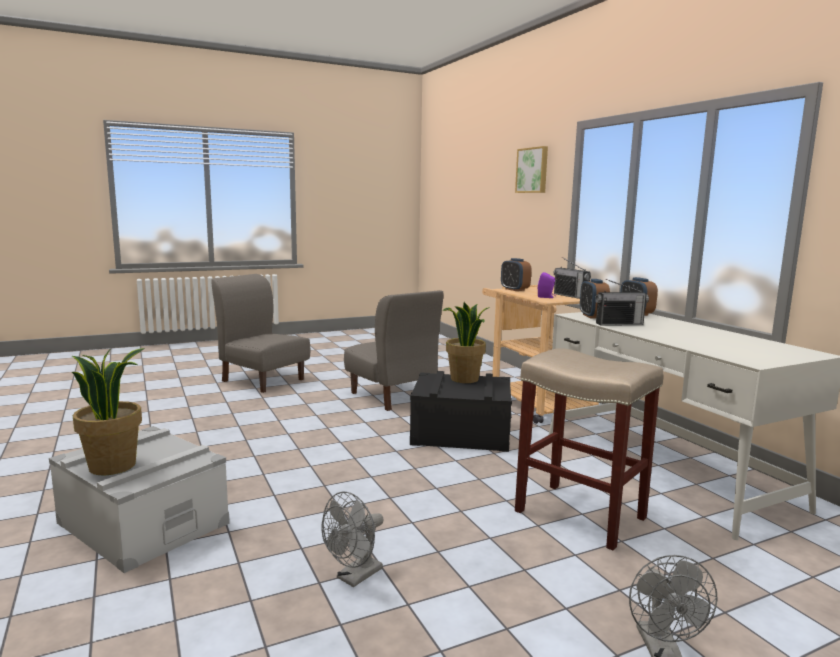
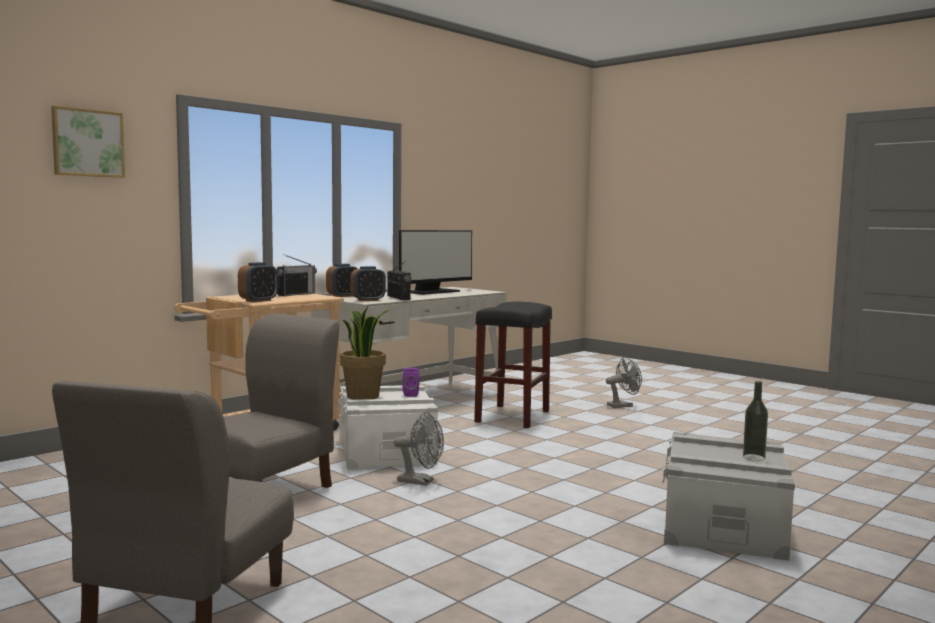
camera: 110 degrees left, 5 degrees down
potted plant [72,348,145,475] -> bottle [743,381,768,461]
grey fan [321,491,384,587] -> grey fan moved to [394,412,444,486]
black storage box [410,371,512,452] -> white storage box [338,385,438,470]
beige stool [515,348,664,550] -> black stool [474,302,552,428]
purple speaker [538,272,555,298] -> purple speaker moved to [403,368,419,397]
none -> monitor [399,230,472,295]

